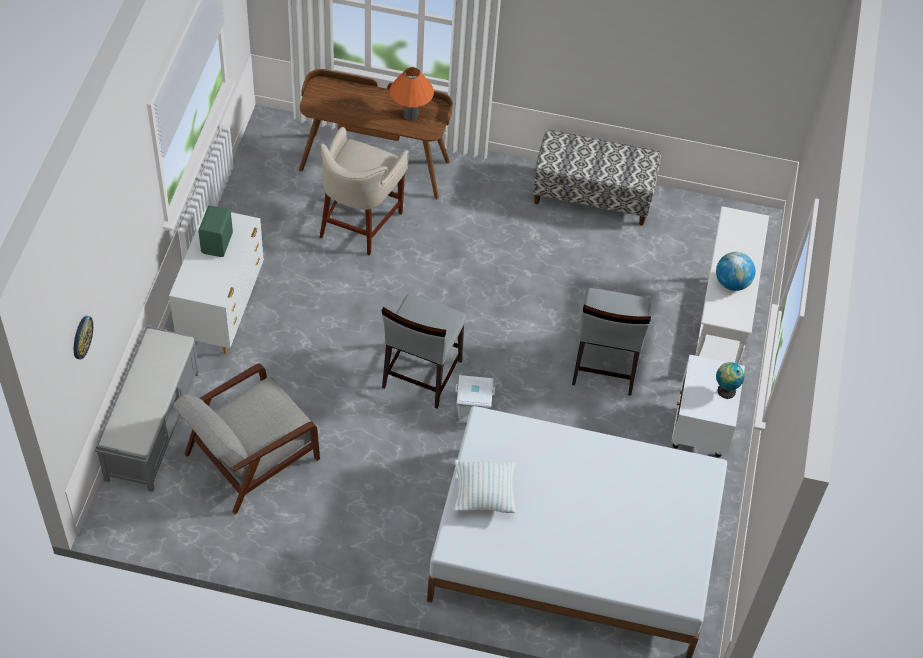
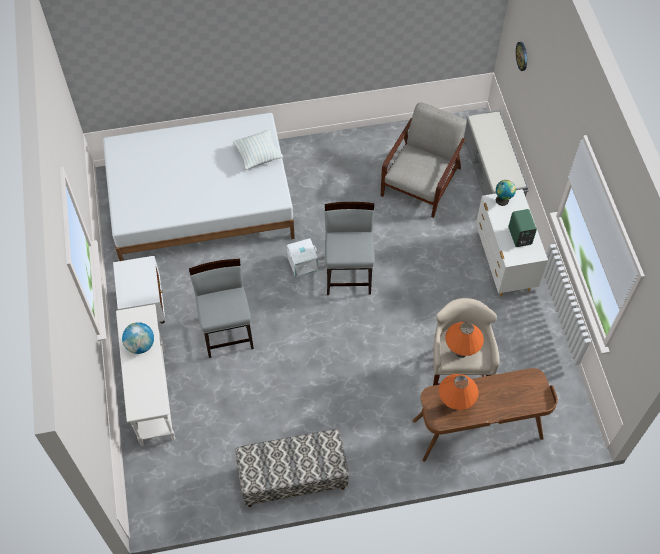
camera: 160 degrees right, 5 degrees up
globe [716,362,745,399] -> globe moved to [496,180,516,206]
none -> orange table lamp [445,322,484,358]

